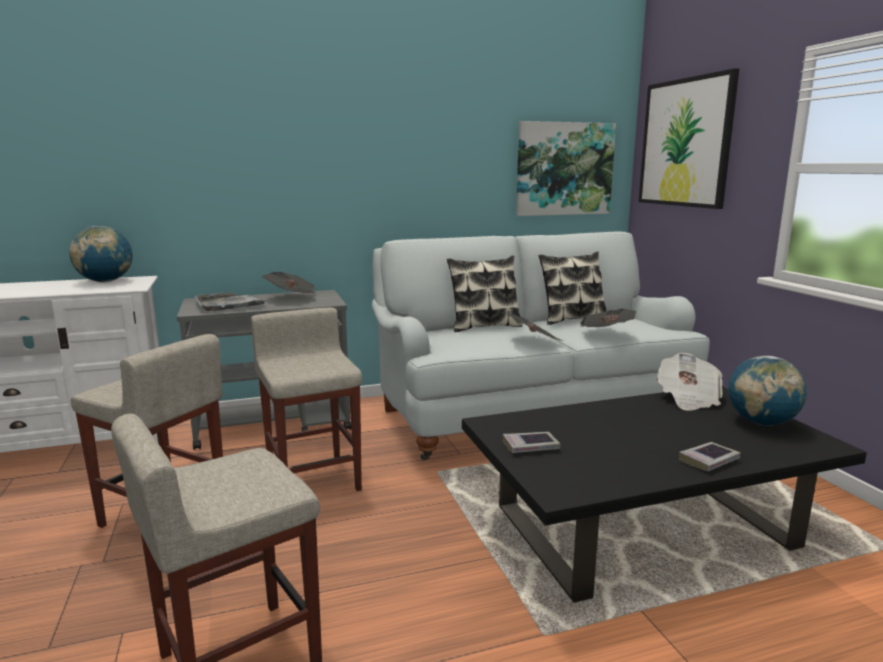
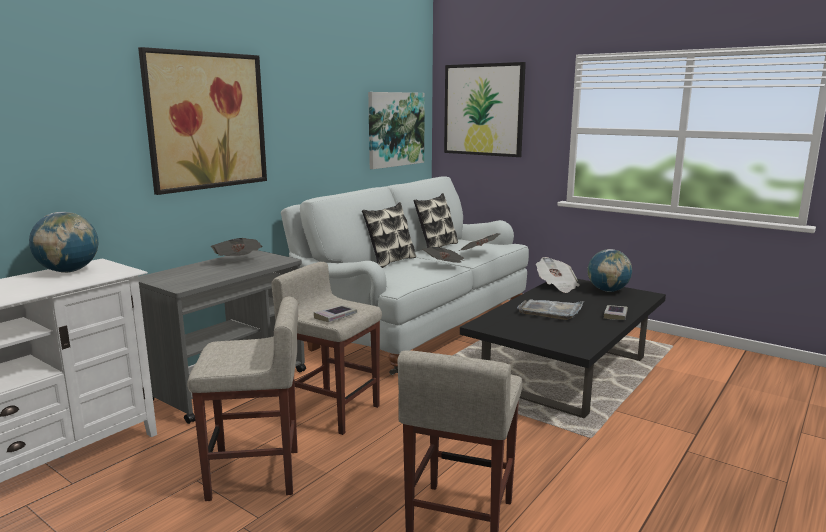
camera: 35 degrees left, 0 degrees up
grey tray [194,292,267,311] -> grey tray moved to [517,299,584,320]
book [503,432,560,453] -> book moved to [314,305,357,322]
none -> picture [138,47,267,195]

